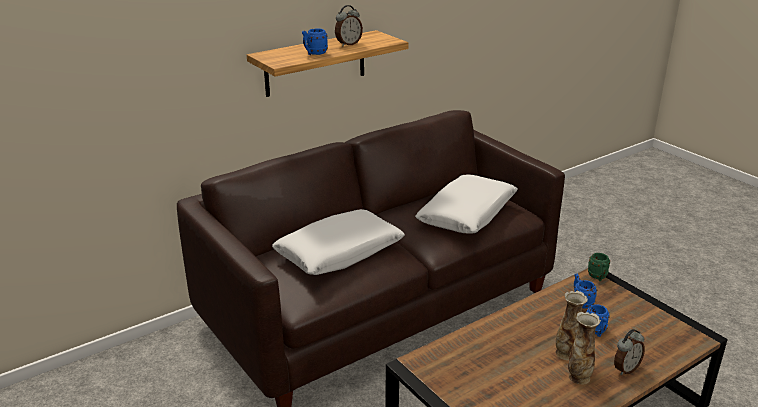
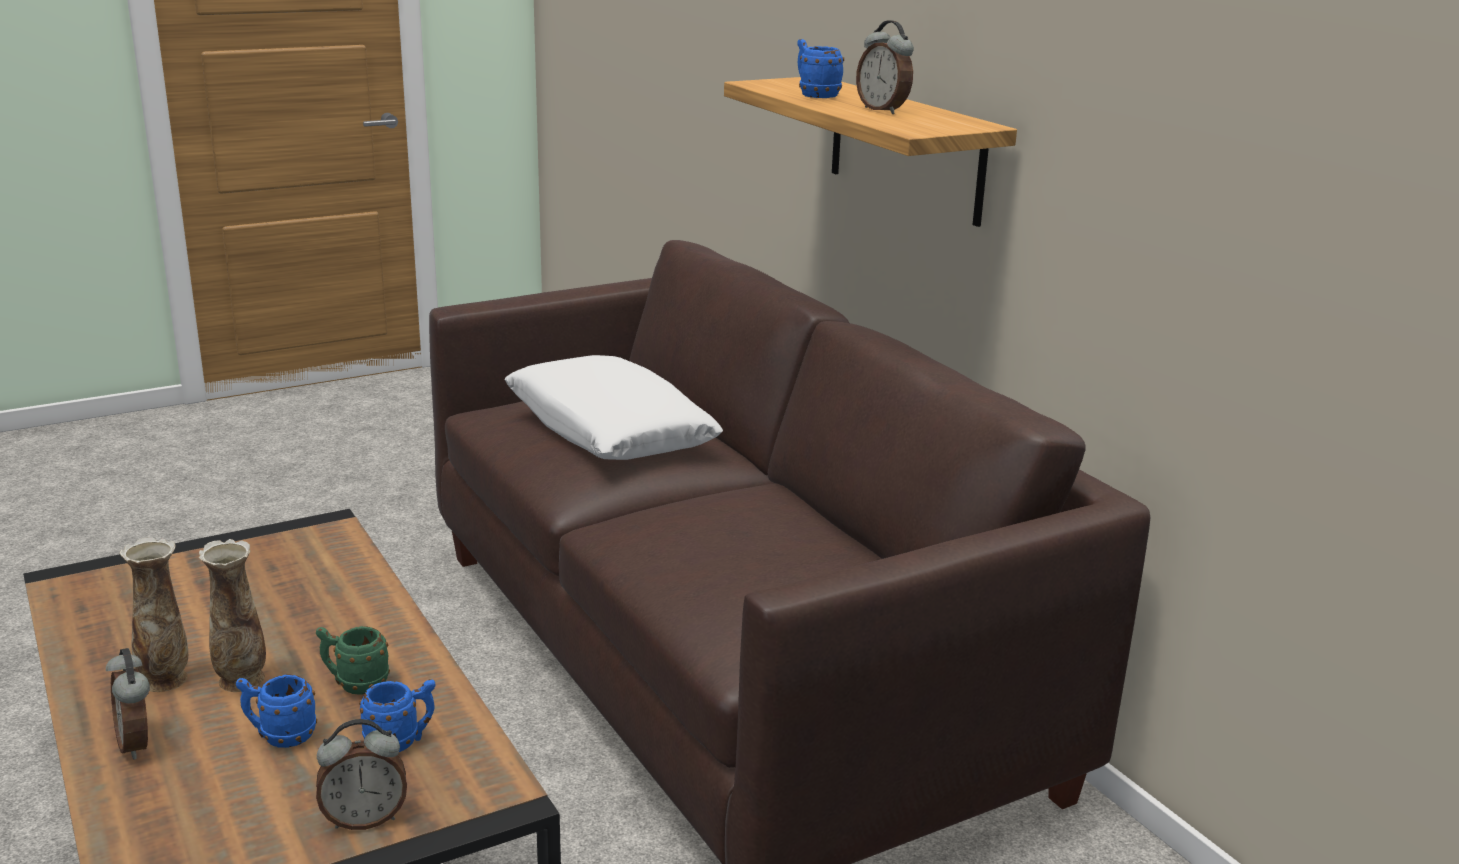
camera: 95 degrees right, 5 degrees down
white pillow [415,175,518,233] -> none
green mug [588,253,610,281] -> green mug moved to [316,626,390,695]
none -> alarm clock [316,719,407,830]

